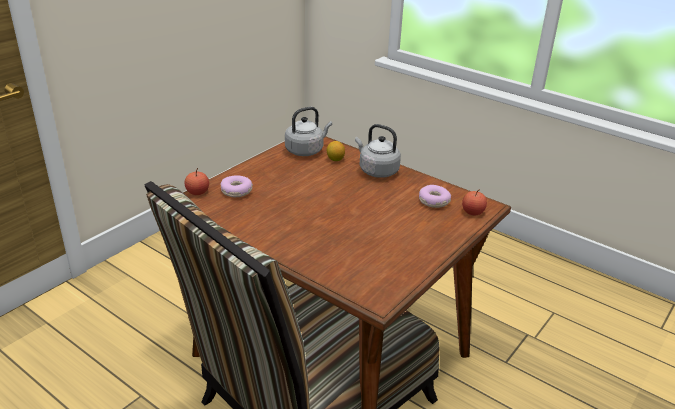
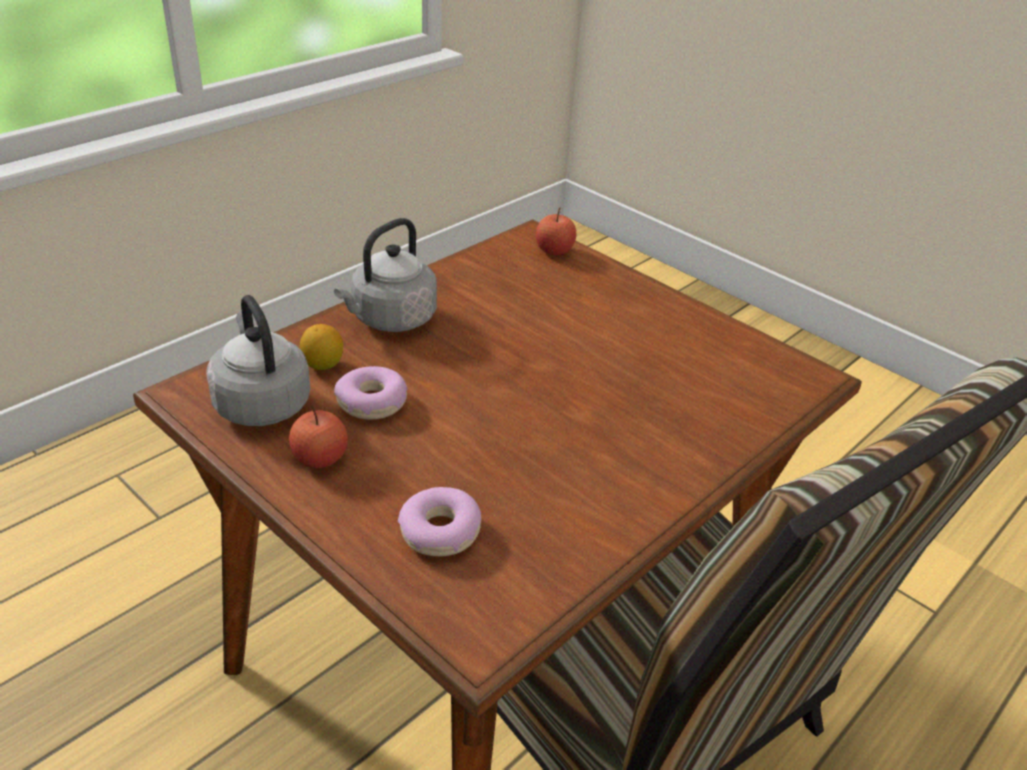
camera: 85 degrees left, 5 degrees up
apple [185,168,209,195] -> apple moved to [289,405,348,468]
donut [419,185,451,208] -> donut moved to [334,366,408,420]

